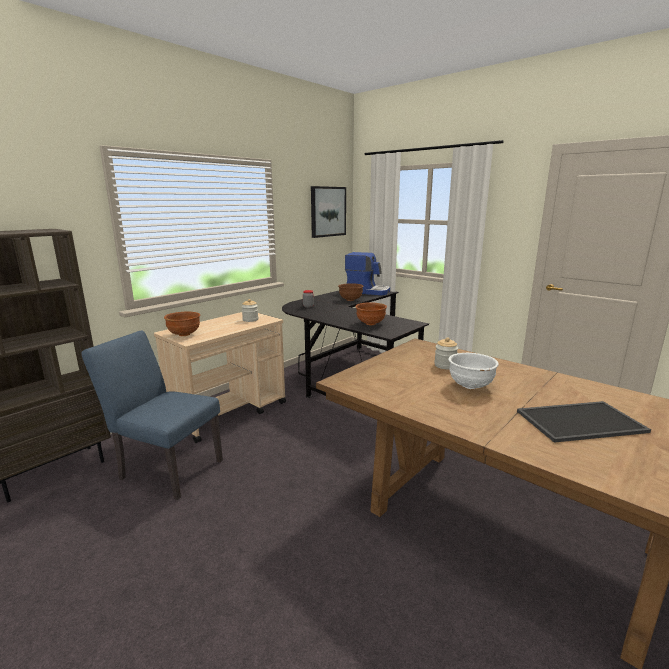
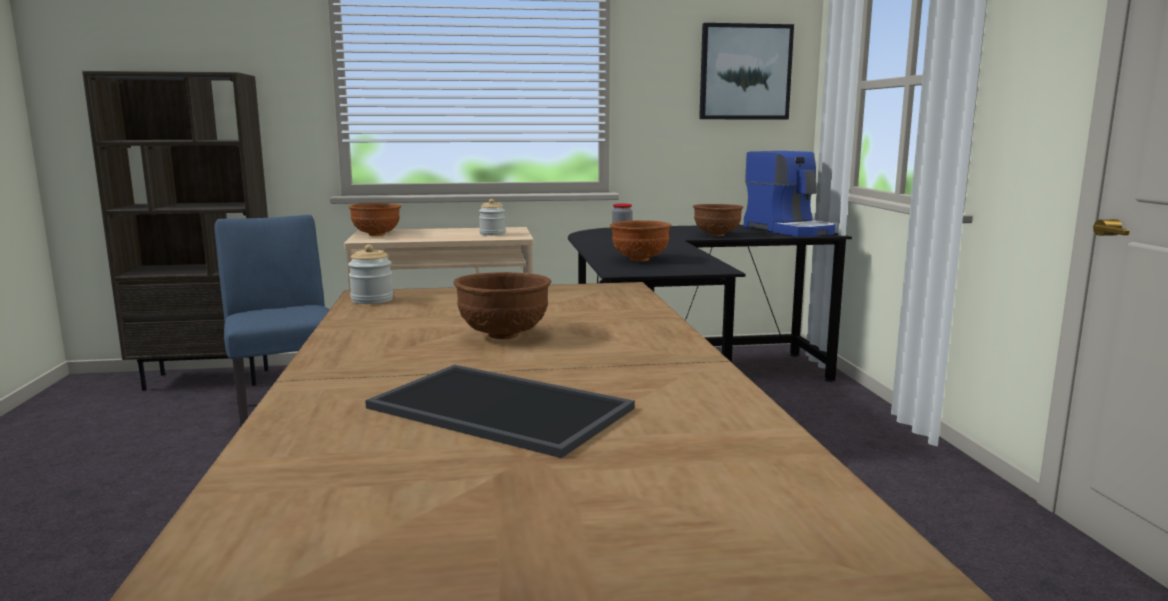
camera: 40 degrees right, 5 degrees down
jar [434,338,458,369] -> jar moved to [348,244,393,304]
white bowl [448,353,499,389] -> brown bowl [454,272,551,339]

